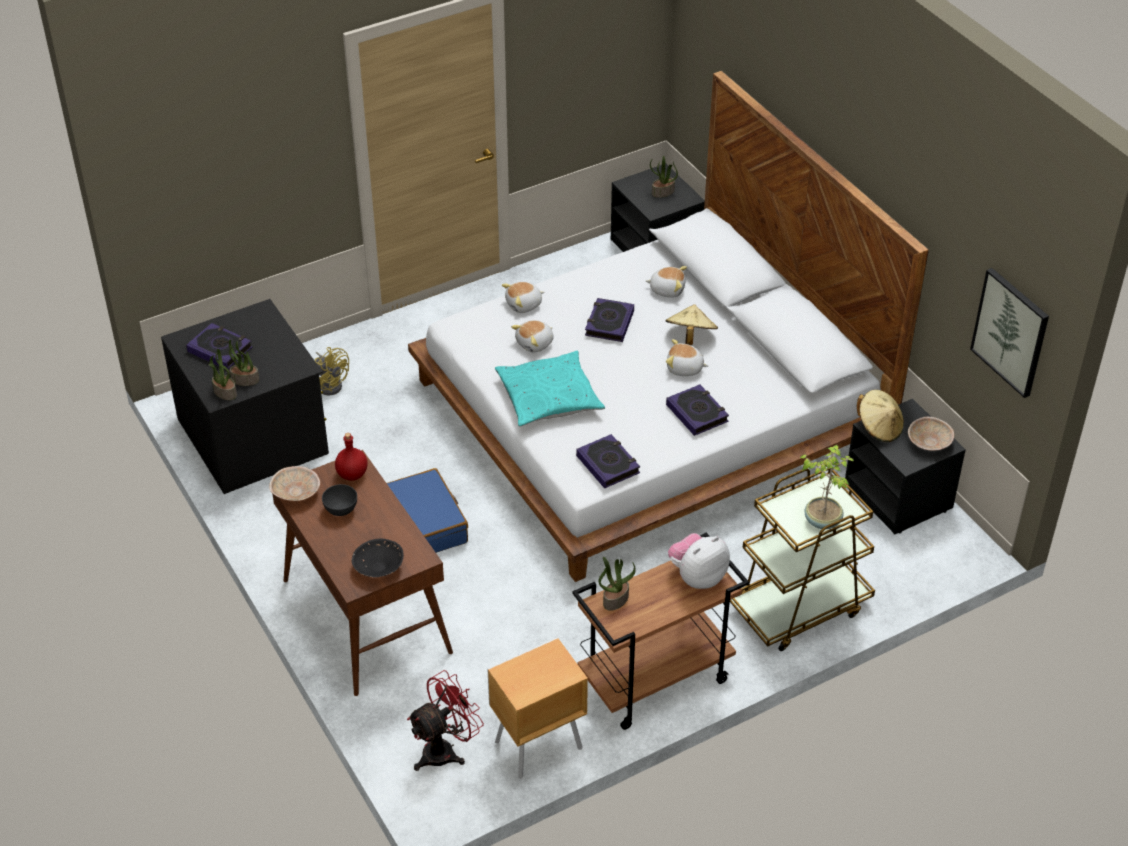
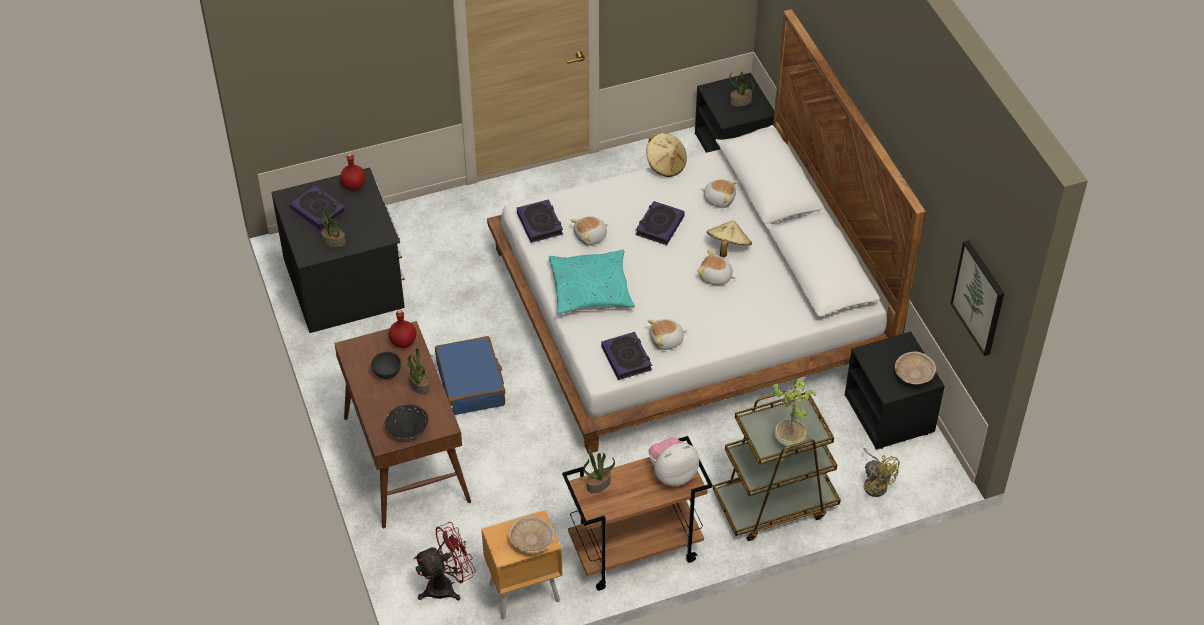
camera: 10 degrees right, 5 degrees up
potted plant [208,349,237,400] -> potted plant moved to [406,348,430,395]
beige bowl [269,466,320,501] -> beige bowl moved to [509,516,554,553]
yellow fan [314,347,349,395] -> yellow fan moved to [863,448,900,497]
plush toy [502,282,544,313] -> plush toy moved to [647,319,687,350]
book [666,385,729,436] -> book moved to [517,199,563,243]
beige hat [857,390,904,442] -> beige hat moved to [646,133,687,177]
none -> red bottle [340,153,366,190]

